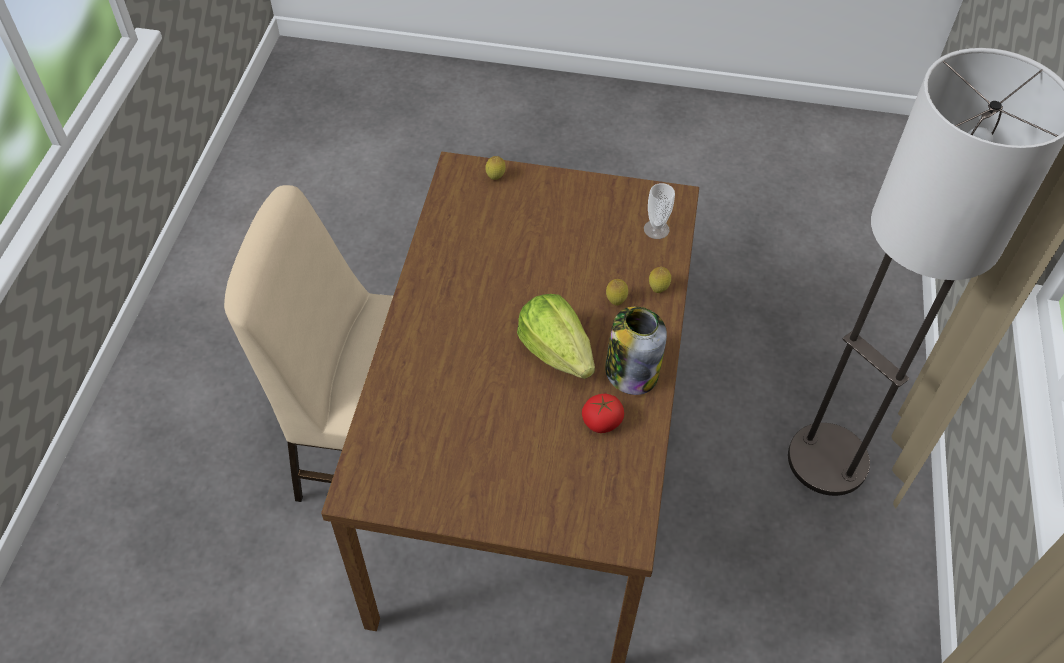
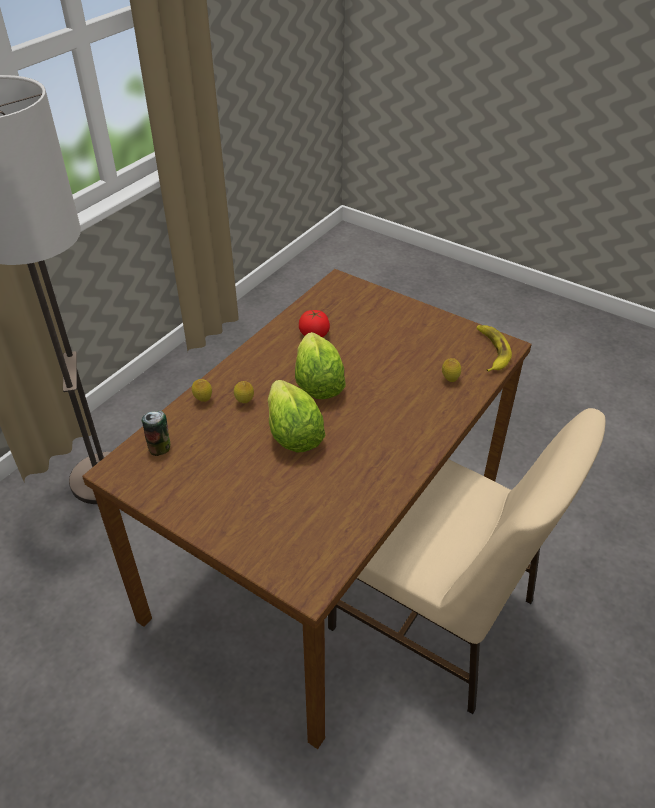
camera: 155 degrees left, 10 degrees down
lemon [485,156,506,180] -> lemon moved to [442,358,461,382]
jar [605,307,667,395] -> none
cup [644,183,675,239] -> can [142,411,170,456]
none -> lettuce [268,380,326,453]
none -> banana [477,325,512,372]

